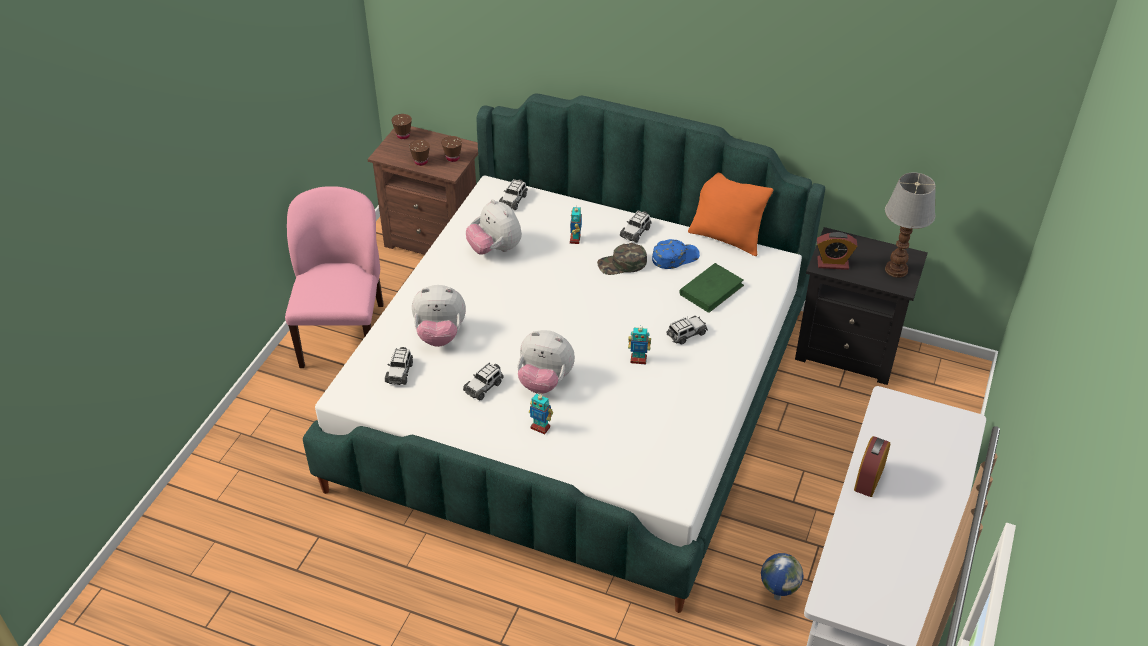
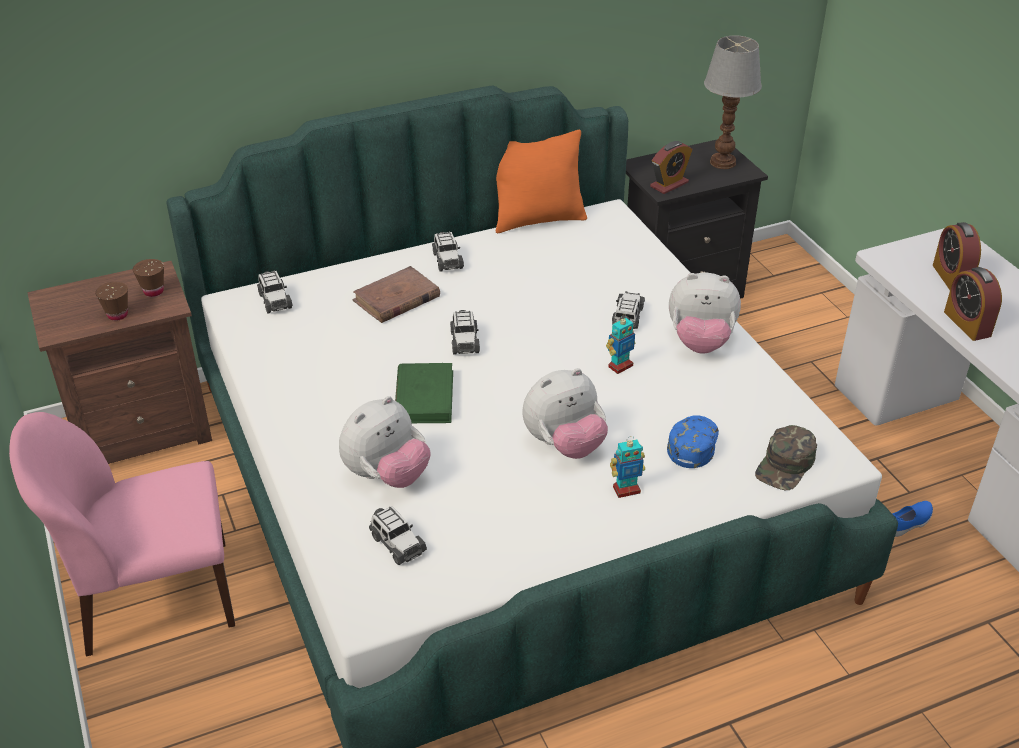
camera: 45 degrees left, 5 degrees down
pink chair [285,186,384,368] -> pink chair turned 60 degrees counterclockwise [9,412,235,656]
brown cup [391,114,412,139] -> none
toy car [463,362,504,400] -> toy car moved to [450,310,480,355]
plush toy [466,199,522,255] -> plush toy moved to [669,273,741,353]
toy robot [570,205,582,244] -> brown book [352,266,440,323]
green cap [597,243,647,275] -> green cap moved to [755,425,817,490]
blue cap [652,239,700,269] -> blue cap moved to [667,415,719,468]
green book [679,263,744,313] -> green book moved to [395,363,453,423]
globe [761,553,804,600] -> blue shoe [893,501,933,537]
none -> alarm clock [933,222,981,290]

